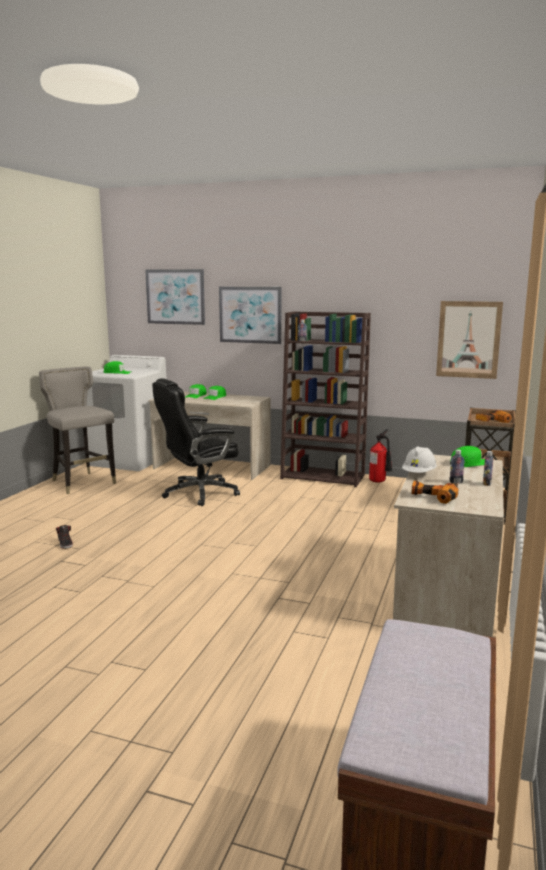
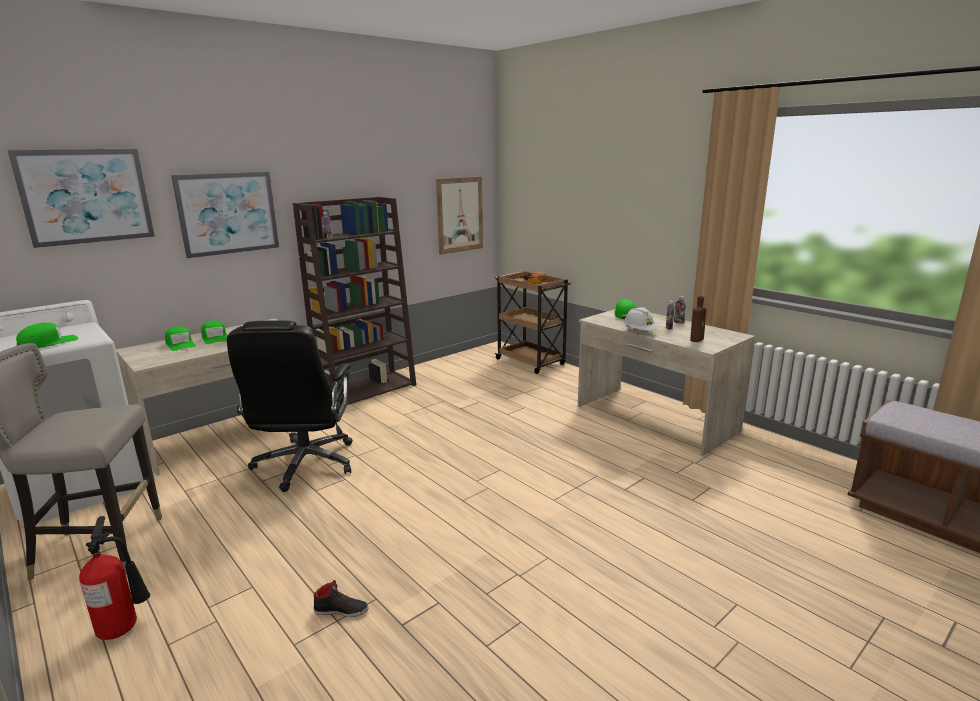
camera: 60 degrees left, 5 degrees up
fire extinguisher [369,429,392,483] -> fire extinguisher moved to [79,516,150,640]
power drill [411,480,459,504] -> brown bottle [690,296,706,342]

